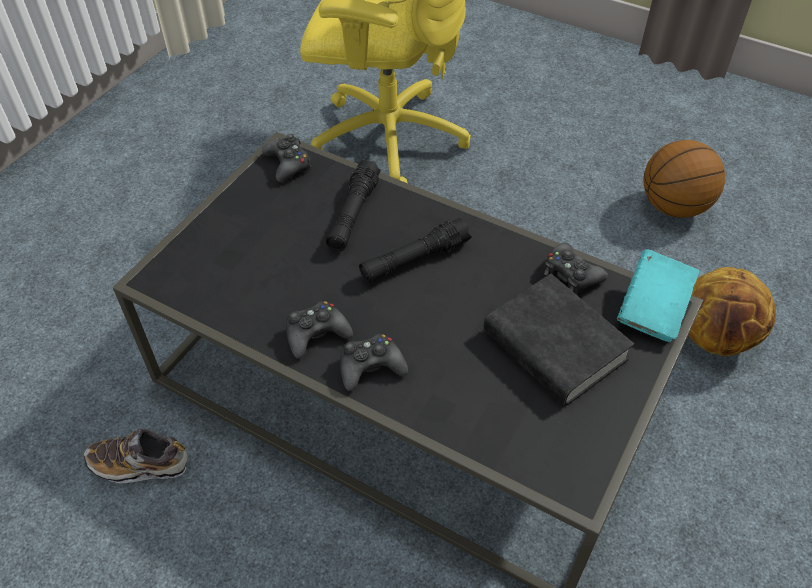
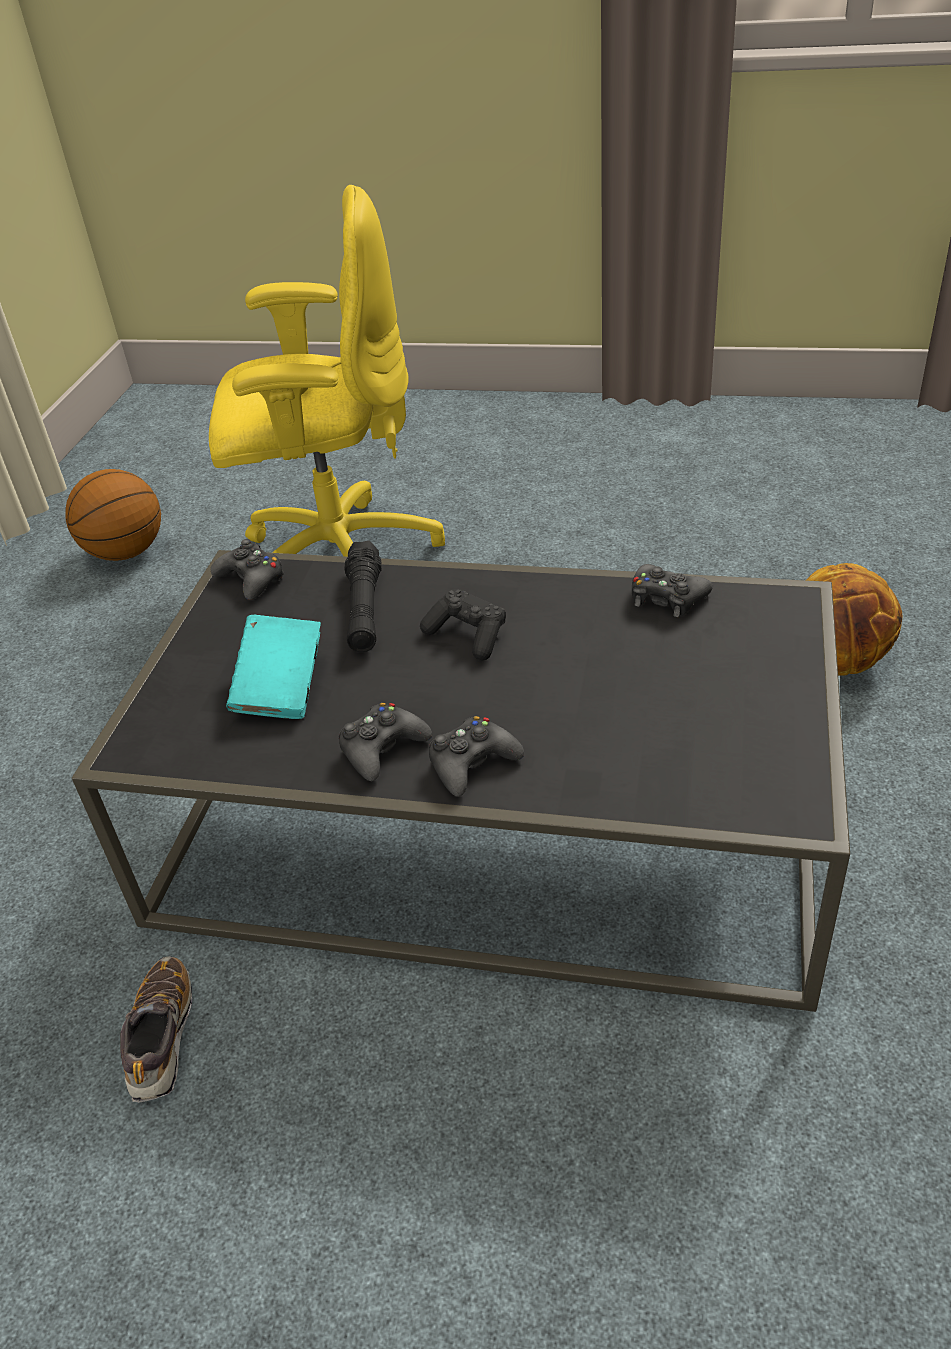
camera: 15 degrees left, 10 degrees down
shoe [84,429,188,483] -> shoe turned 105 degrees clockwise [120,957,192,1103]
black flashlight [359,217,472,283] -> black game controller [420,589,506,661]
black book [483,274,634,406] -> none
turquoise book [617,249,699,342] -> turquoise book moved to [226,615,321,719]
basketball [644,140,725,218] -> basketball moved to [65,469,161,561]

